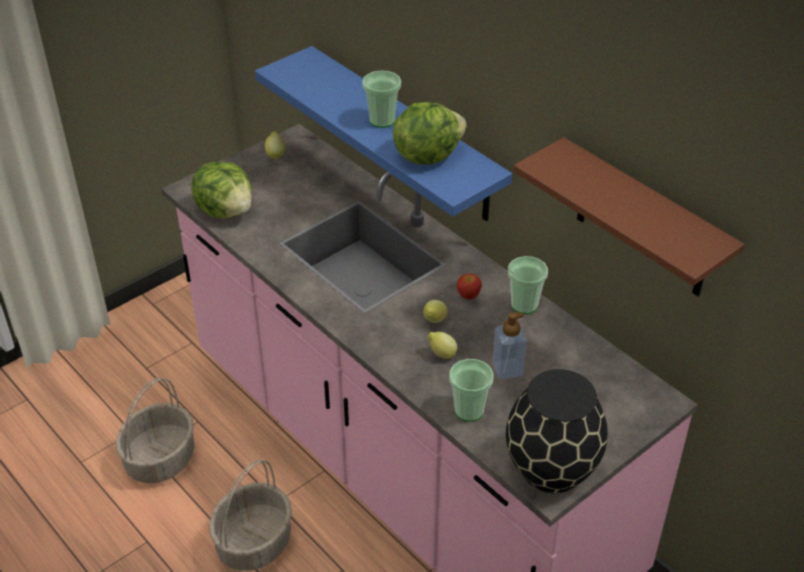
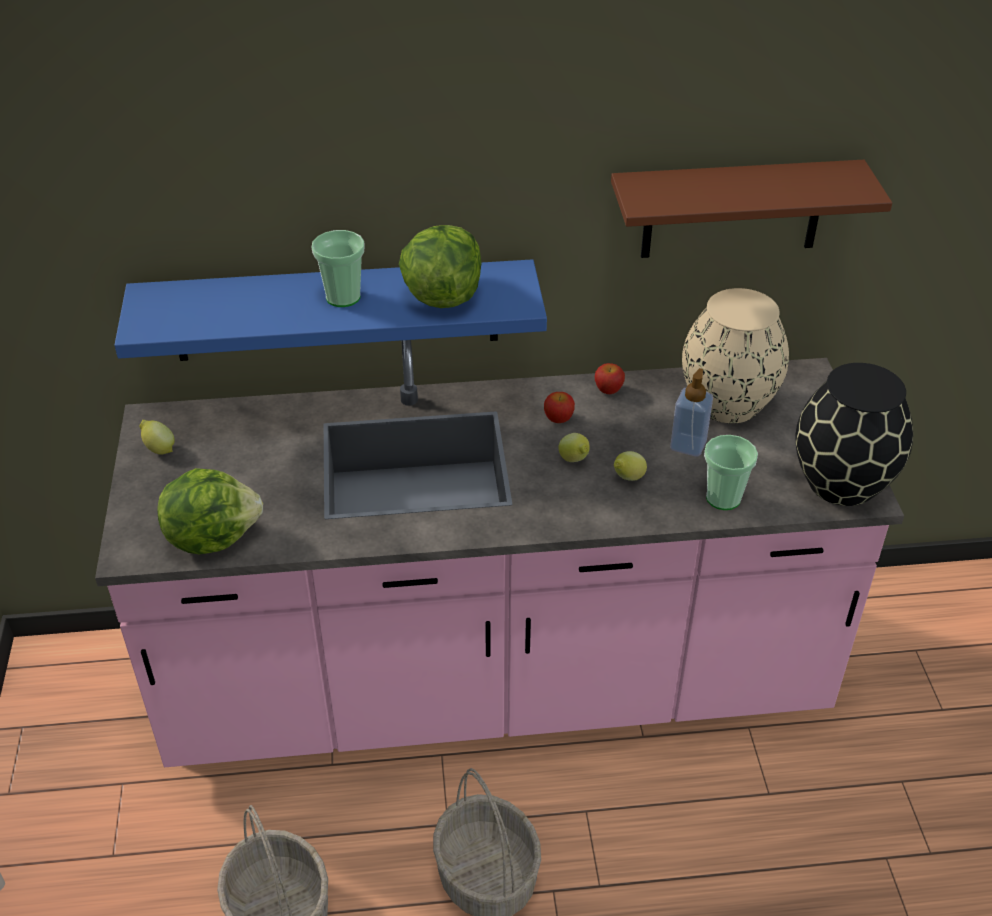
camera: 55 degrees left, 0 degrees up
cup [508,256,548,314] -> apple [595,363,625,394]
none -> beige vase [682,288,789,423]

